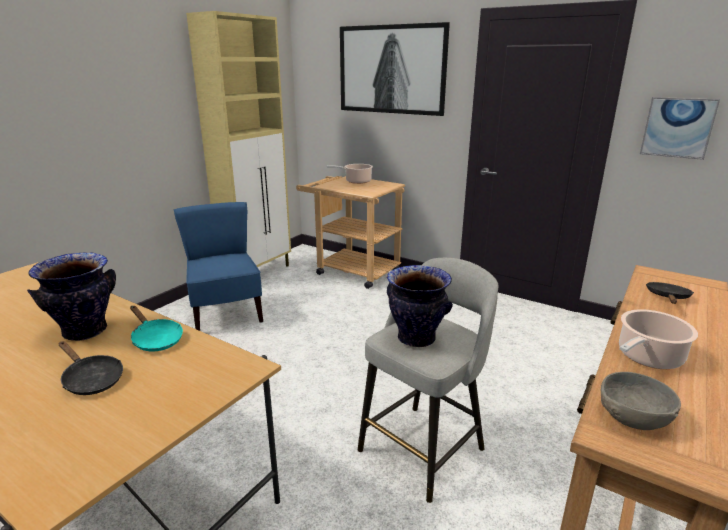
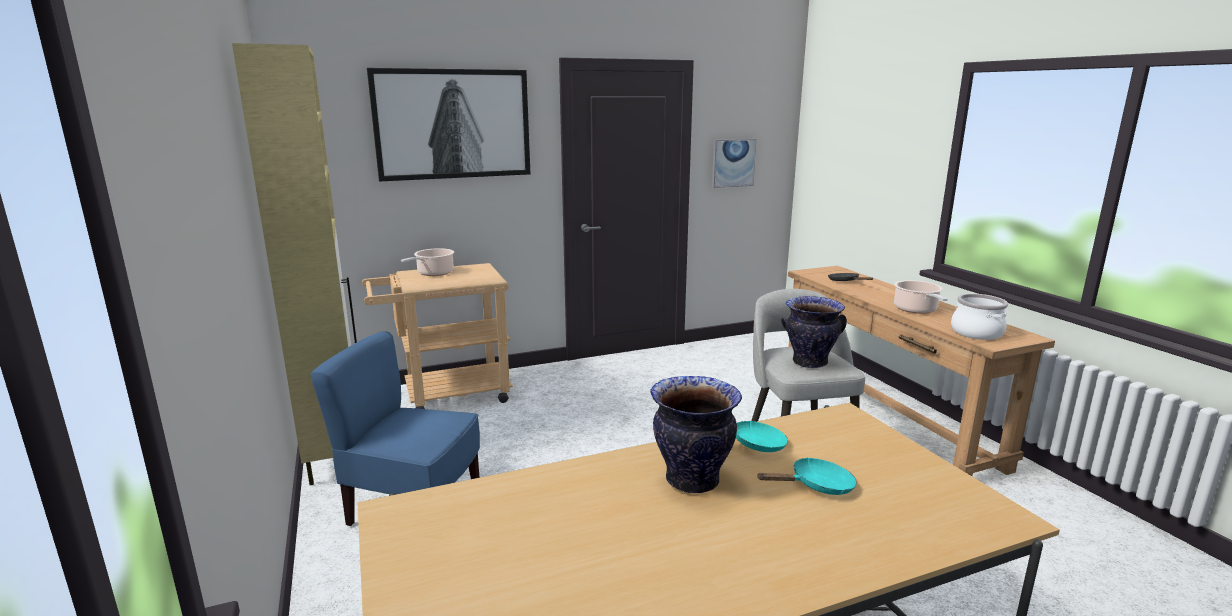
camera: 55 degrees left, 5 degrees down
black frying pan [59,341,123,395] -> turquoise frying pan [756,457,857,495]
grey bowl [601,372,681,430] -> cooking pot [951,294,1008,340]

